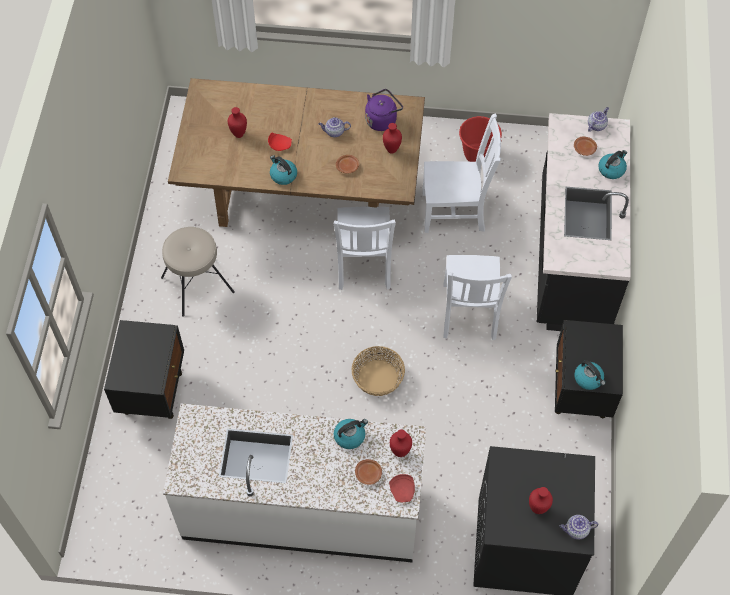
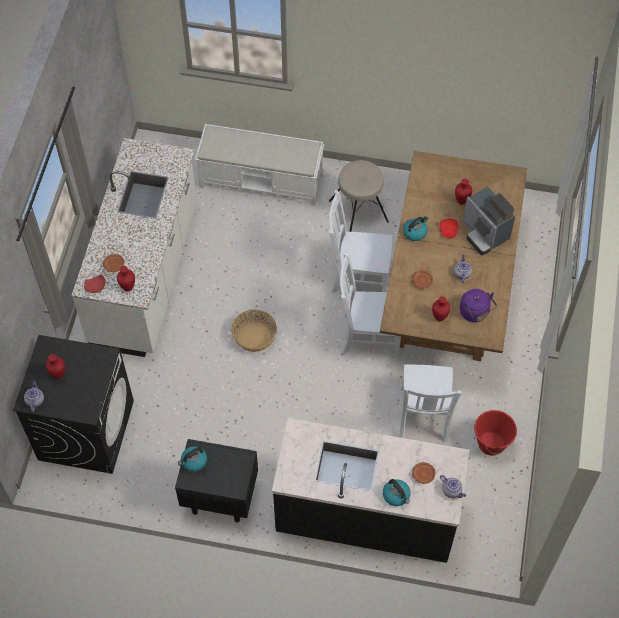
camera: 95 degrees right, 0 degrees up
black nightstand [104,320,184,419] -> white bench [195,124,324,206]
kettle [334,419,368,449] -> none
white chair [443,255,512,340] -> white chair moved to [329,190,393,292]
none -> coffee machine [463,186,515,255]

